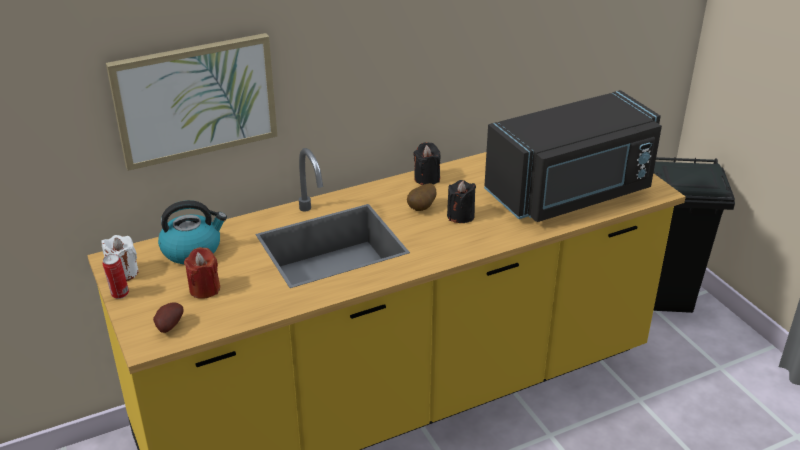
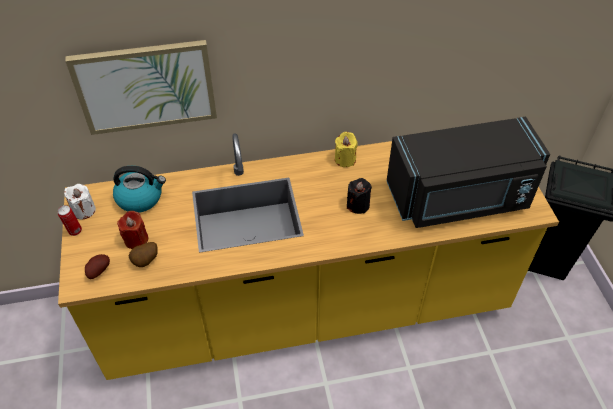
camera: 15 degrees right, 15 degrees up
potato [407,183,437,211] -> potato moved to [129,242,158,267]
black candle [414,142,441,185] -> yellow candle [335,132,358,167]

